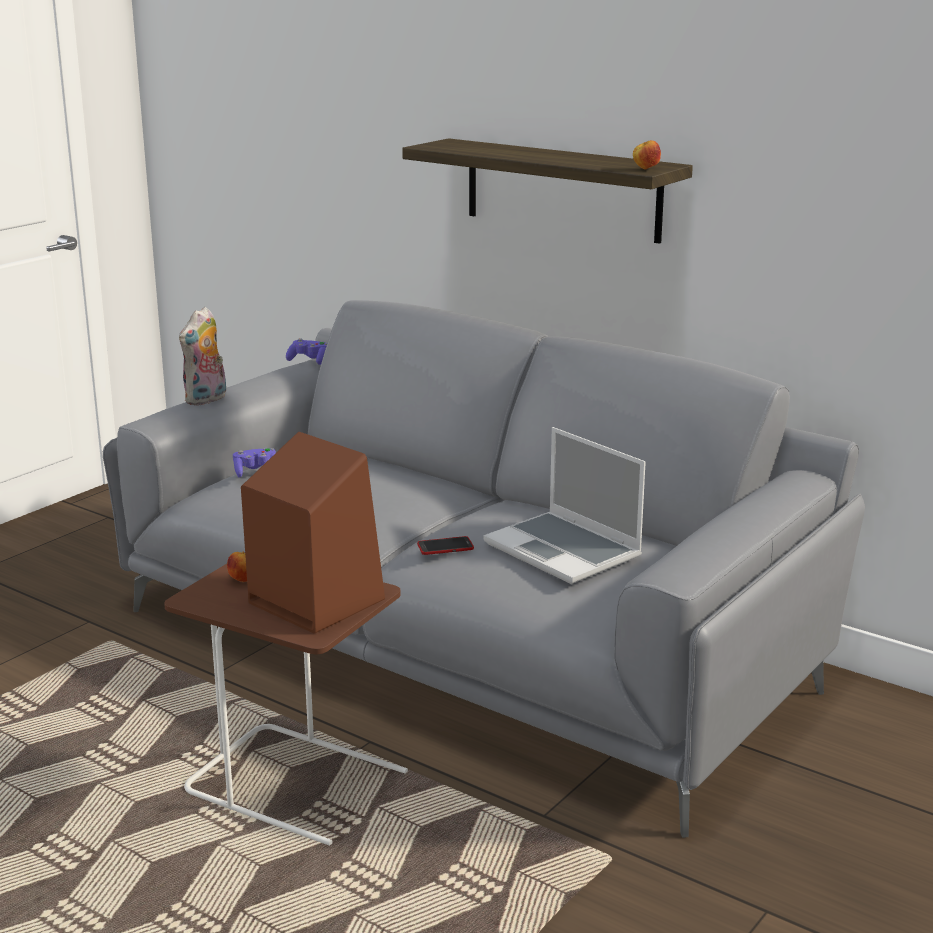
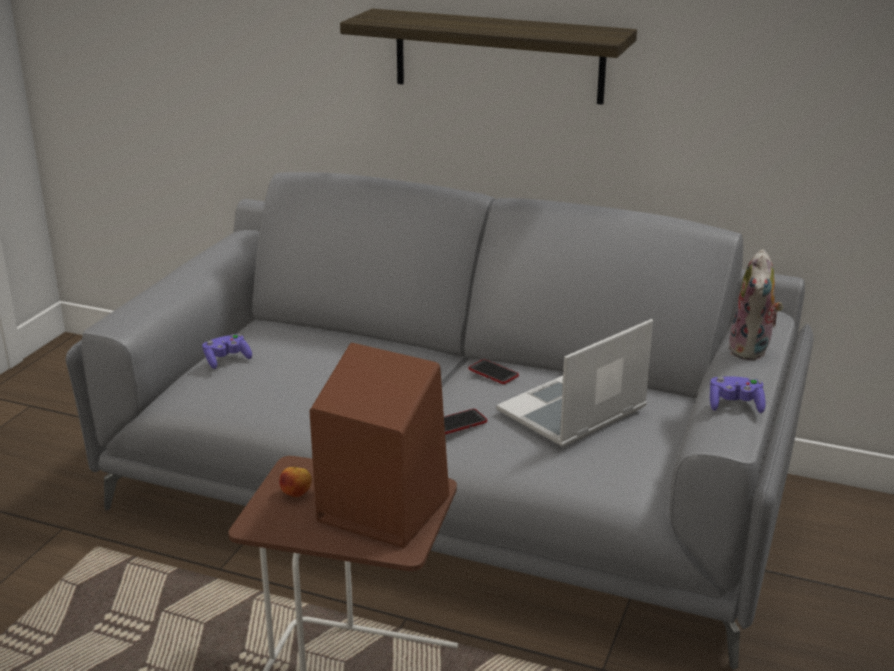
camera: 15 degrees left, 5 degrees up
plush toy [179,307,226,406] -> plush toy moved to [728,249,784,360]
purple game controller [286,338,327,365] -> purple game controller moved to [710,376,766,413]
laptop [483,427,646,584] -> laptop turned 105 degrees clockwise [496,319,653,447]
apple [633,140,661,169] -> none
none -> phone [468,359,519,384]

